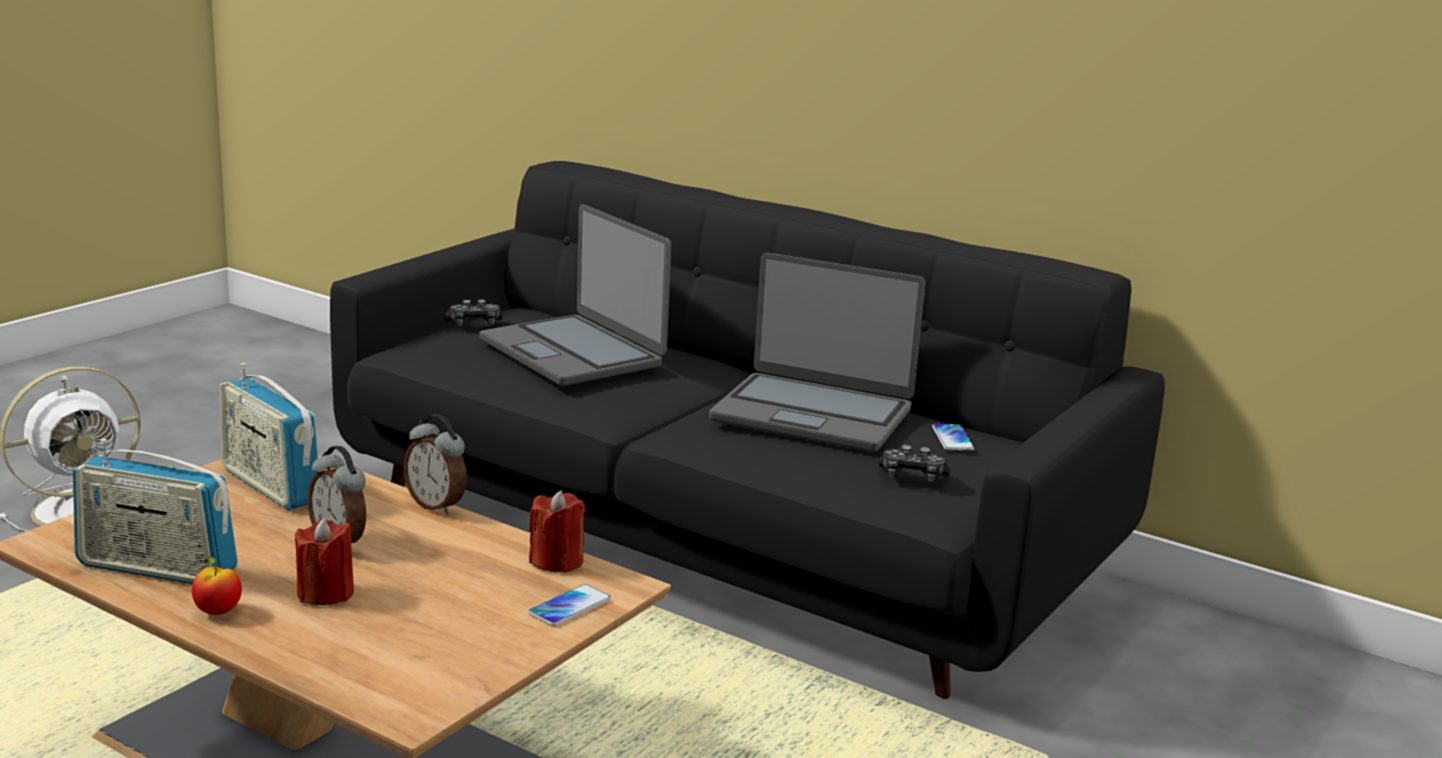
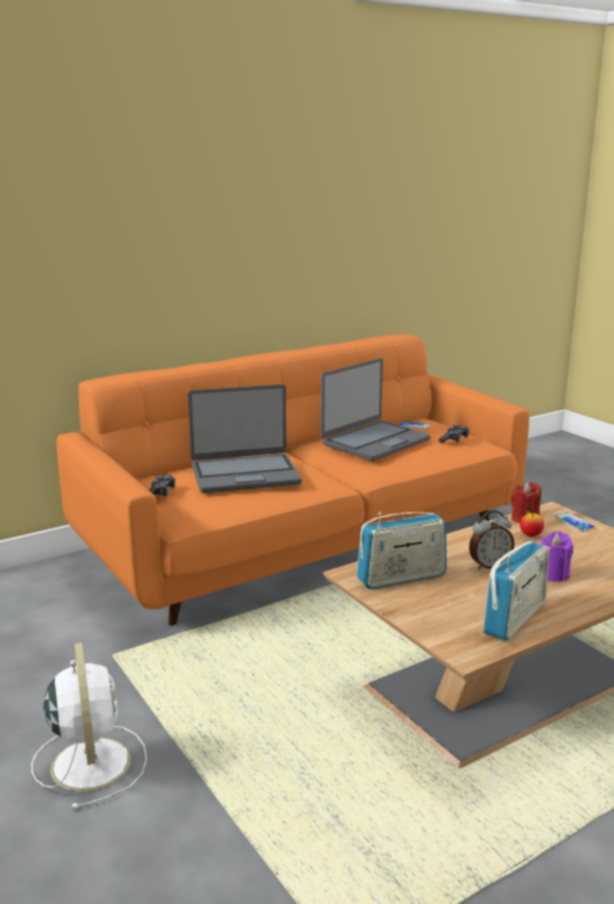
camera: 65 degrees left, 0 degrees up
apple [192,556,242,615] -> apple moved to [520,511,544,537]
red candle [295,518,354,605] -> purple candle [541,531,573,582]
black sofa [330,161,1165,699] -> orange sofa [56,334,529,626]
alarm clock [403,414,467,514] -> none

